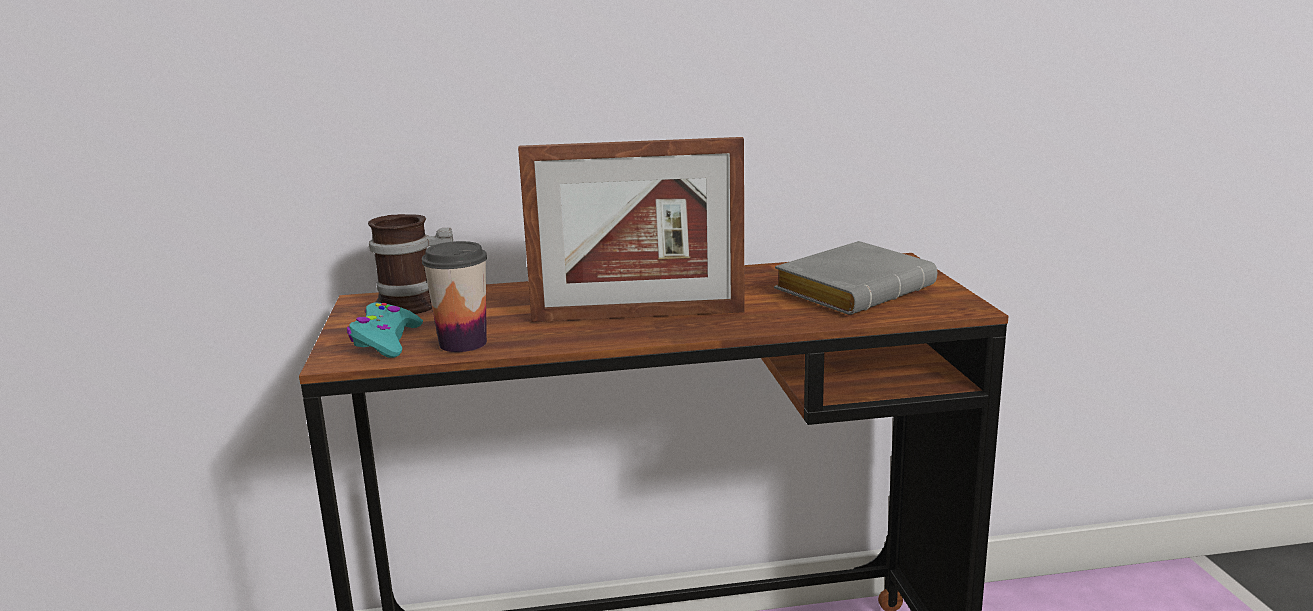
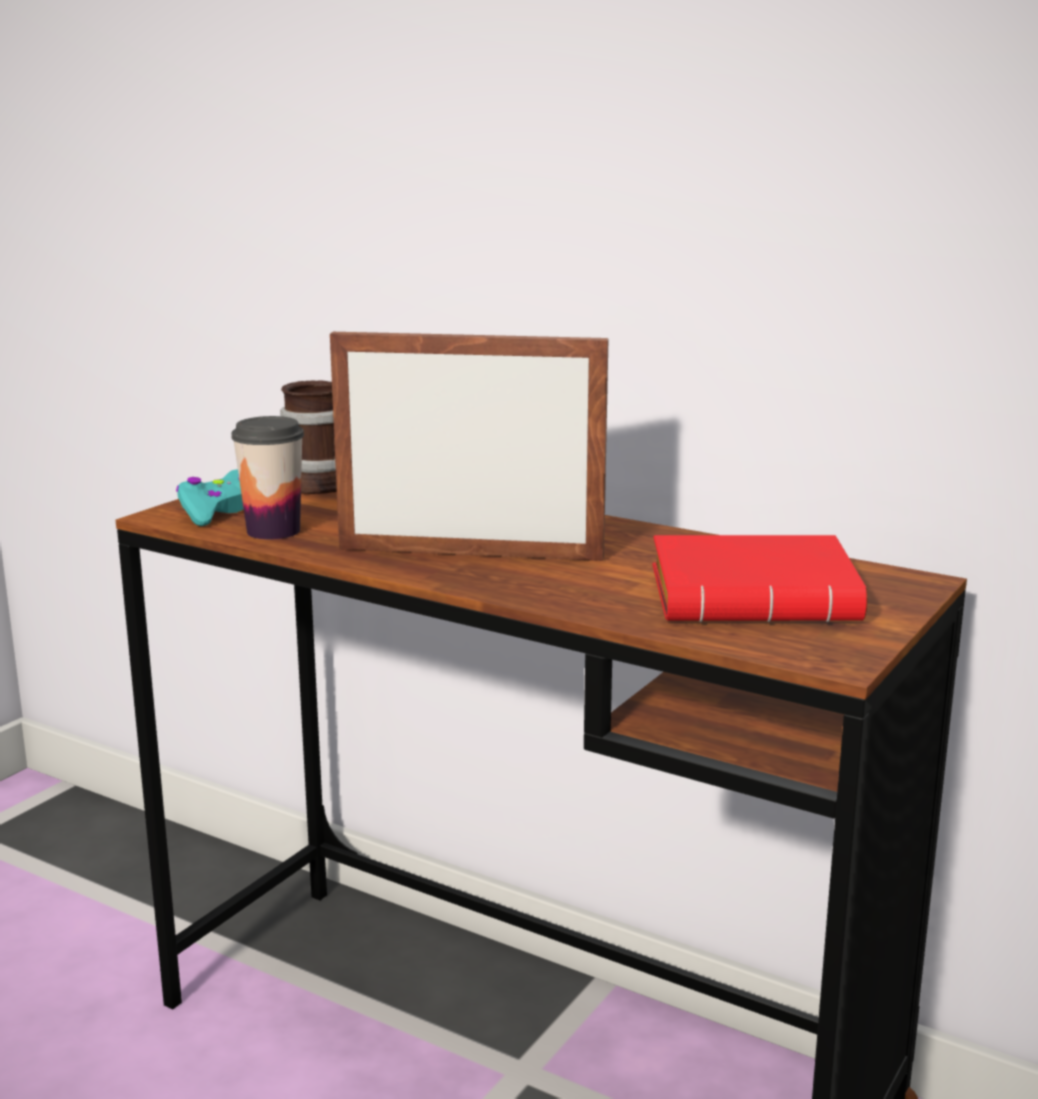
camera: 40 degrees right, 0 degrees up
picture frame [518,137,745,322] -> picture frame turned 150 degrees clockwise [330,332,609,561]
grey book [774,241,937,315] -> red book [653,535,867,622]

